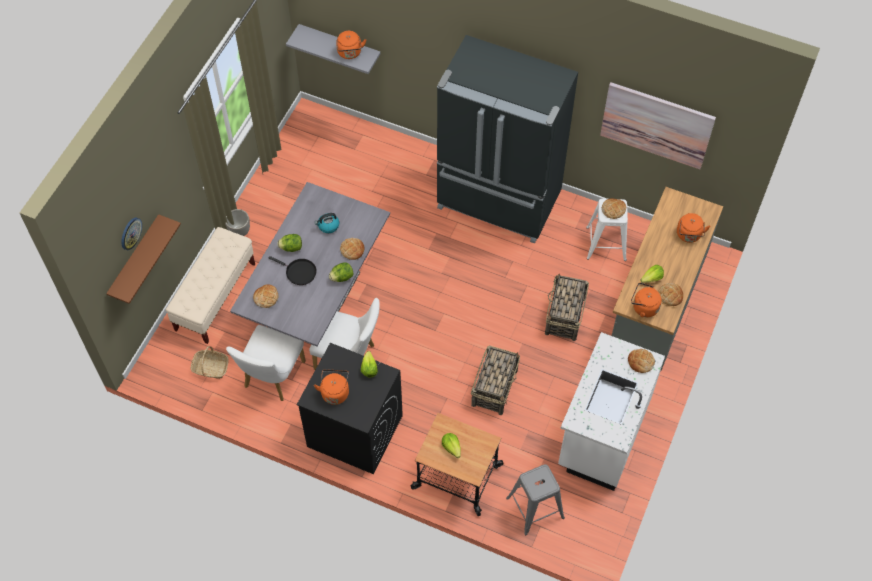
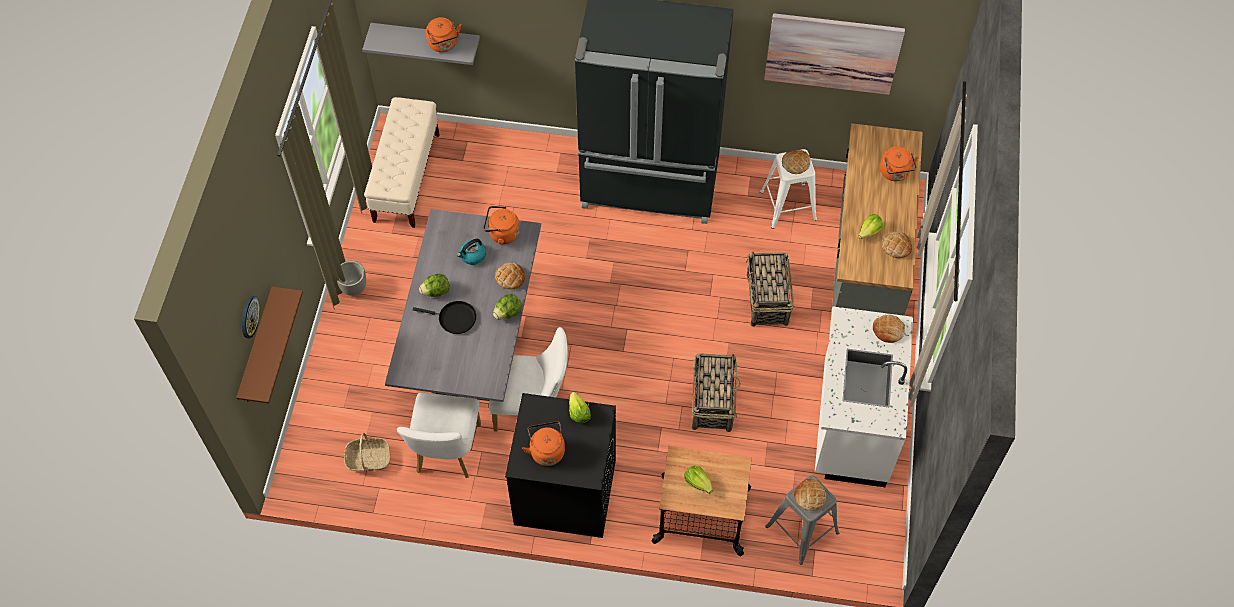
camera: 15 degrees left, 0 degrees up
beige bench [166,227,255,344] -> beige bench moved to [364,97,440,228]
bread [253,284,278,308] -> bread moved to [794,479,826,511]
orange kettle [631,282,662,317] -> orange kettle moved to [484,206,520,245]

